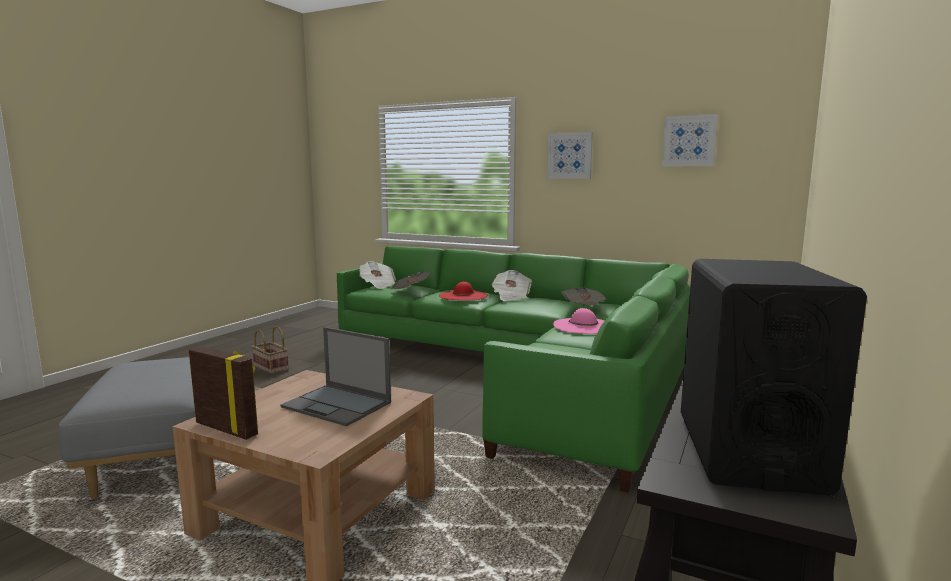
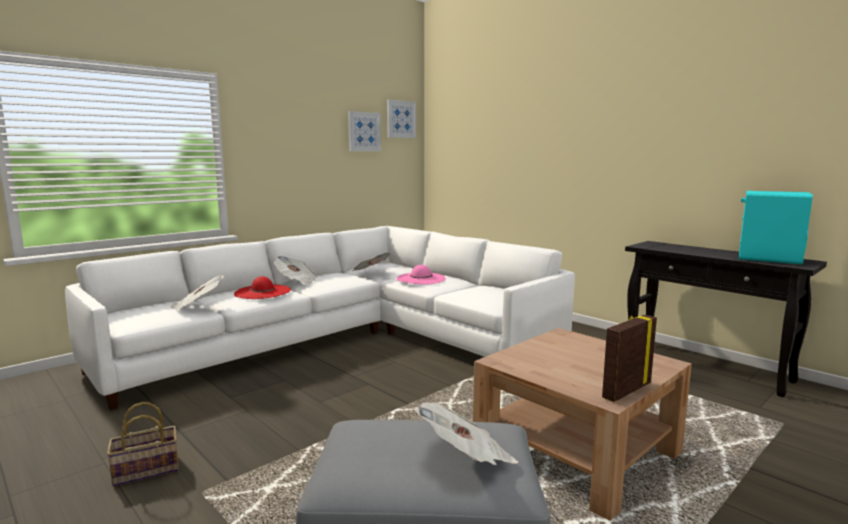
camera: 70 degrees left, 0 degrees up
laptop [281,327,391,426] -> none
green sofa [337,246,691,493] -> white sofa [65,226,575,410]
newspaper [360,261,396,289] -> newspaper moved to [414,403,518,465]
picture [547,132,593,179] -> picture moved to [387,99,416,138]
black speaker [681,259,867,496] -> turquoise speaker [739,191,813,264]

